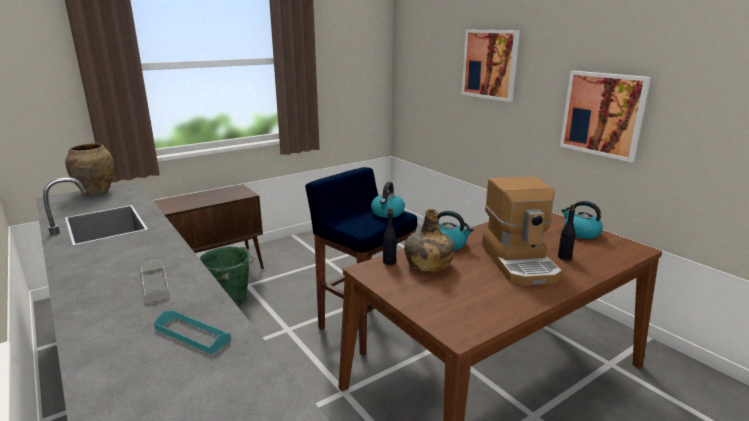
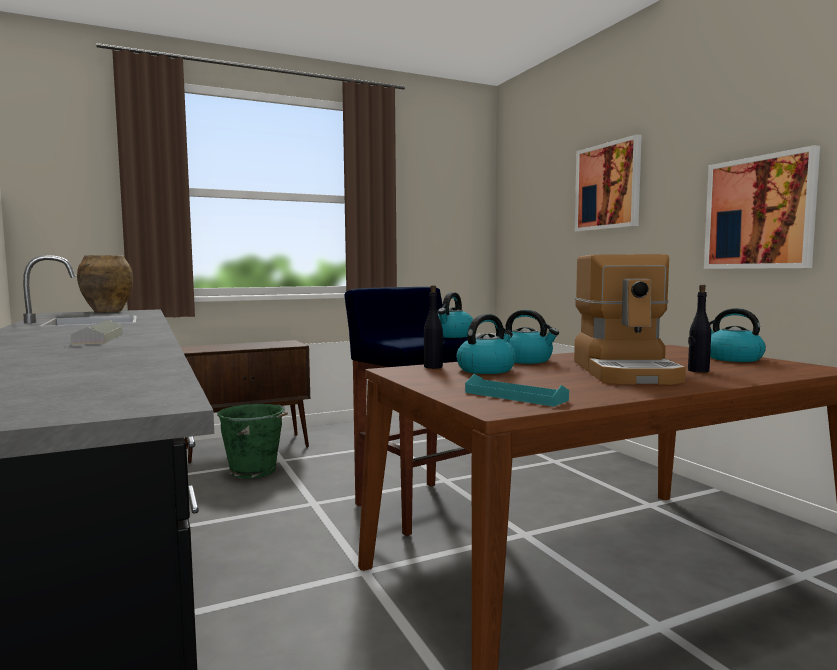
camera: 10 degrees right, 15 degrees down
turquoise tray [154,310,231,355] -> turquoise tray moved to [465,374,569,407]
green bottle [404,209,455,272] -> kettle [456,314,516,374]

